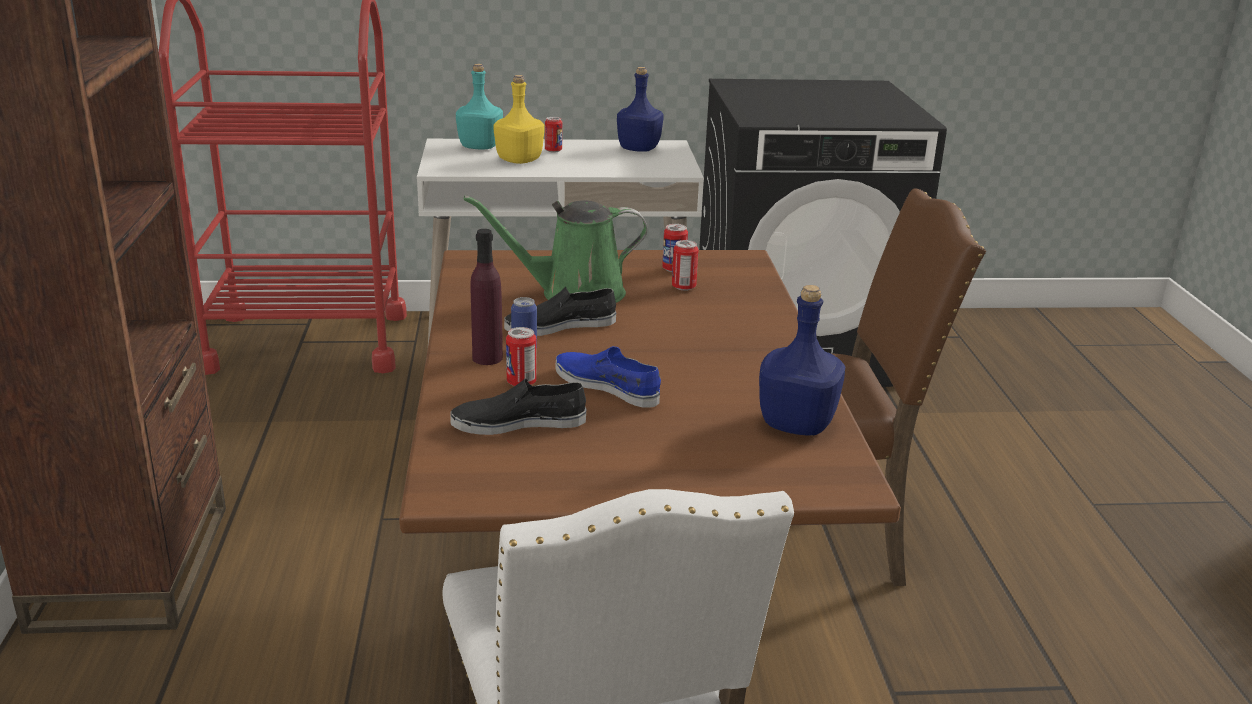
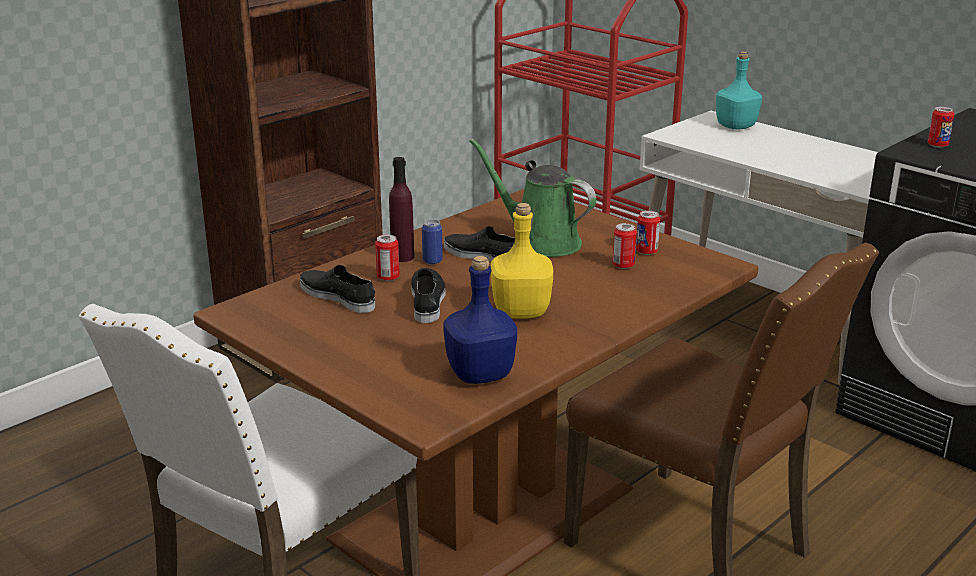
camera: 50 degrees right, 0 degrees up
yellow bottle [493,75,545,164] -> yellow bottle moved to [491,203,553,319]
can [545,117,562,153] -> can moved to [928,107,954,148]
blue shoe [555,346,661,407] -> black shoe [411,268,446,323]
blue bottle [617,67,663,152] -> none

